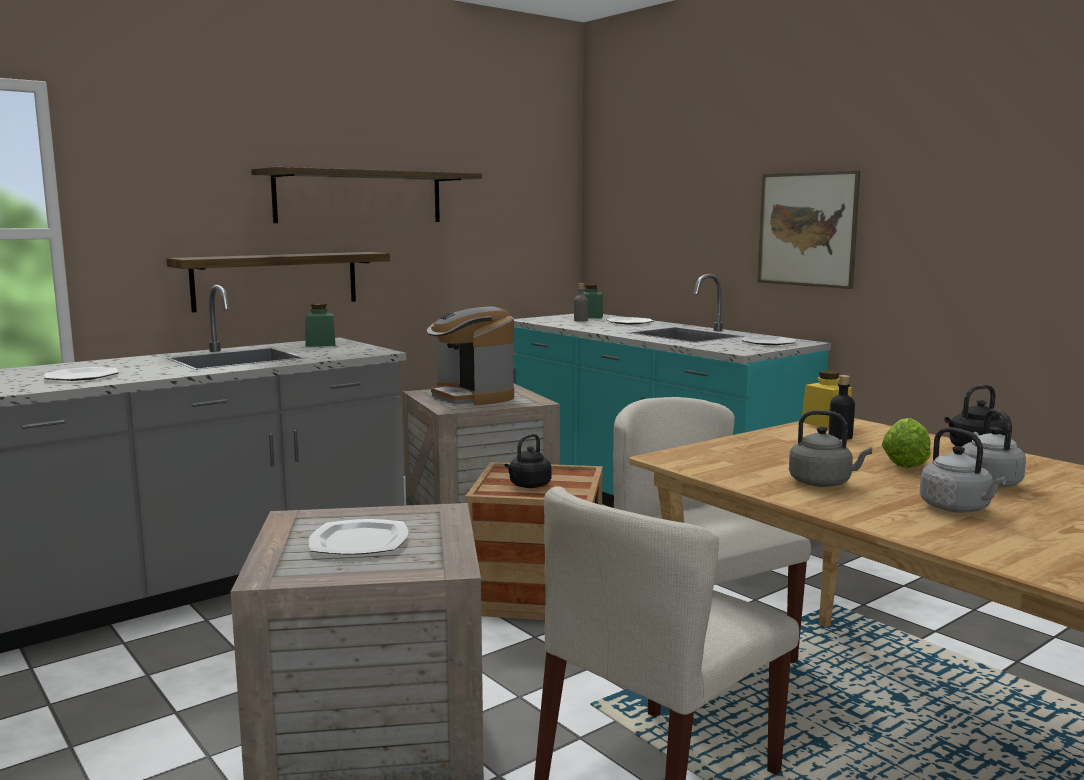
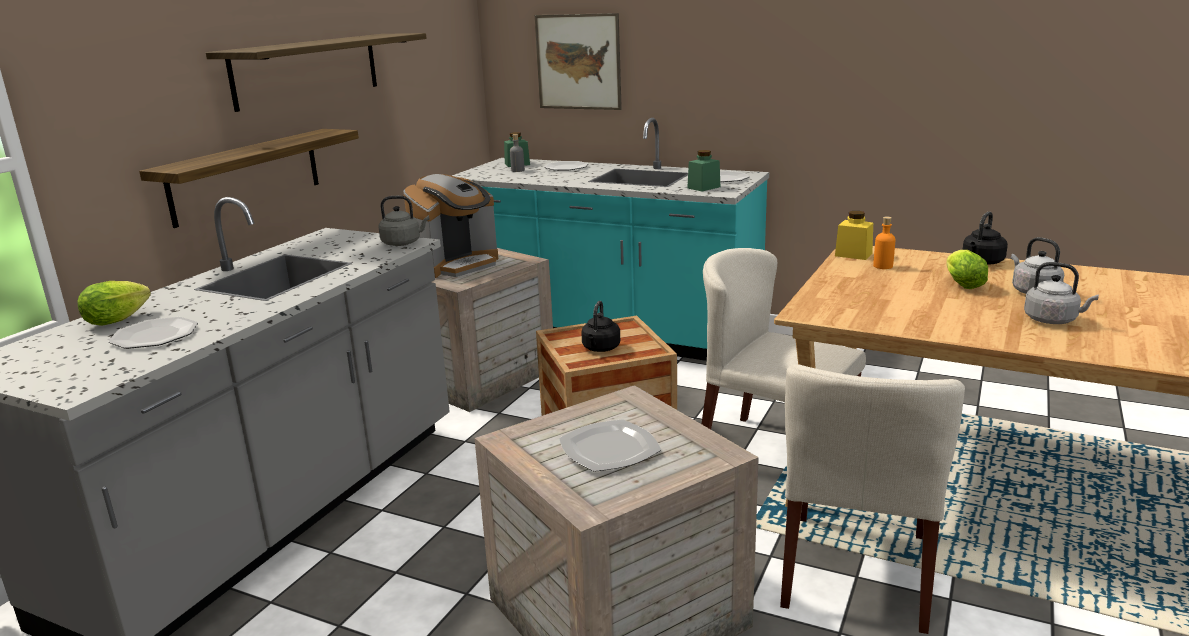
camera: 25 degrees left, 10 degrees up
green jar [305,304,335,347] -> green jar moved to [687,150,720,191]
coffee machine [427,306,514,405] -> coffee machine turned 75 degrees counterclockwise [403,174,498,278]
picture [758,171,860,289] -> picture moved to [535,13,622,110]
grey kettle [789,410,872,487] -> grey kettle moved to [378,196,429,246]
black bottle [828,375,855,440] -> orange bottle [873,216,896,269]
none -> lettuce [78,281,151,326]

